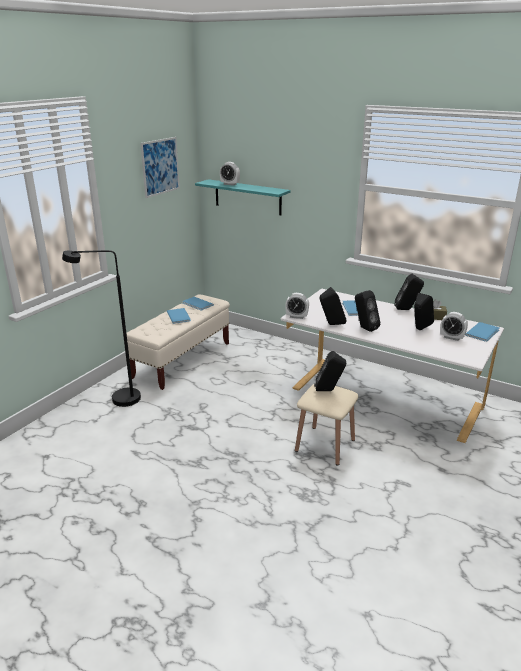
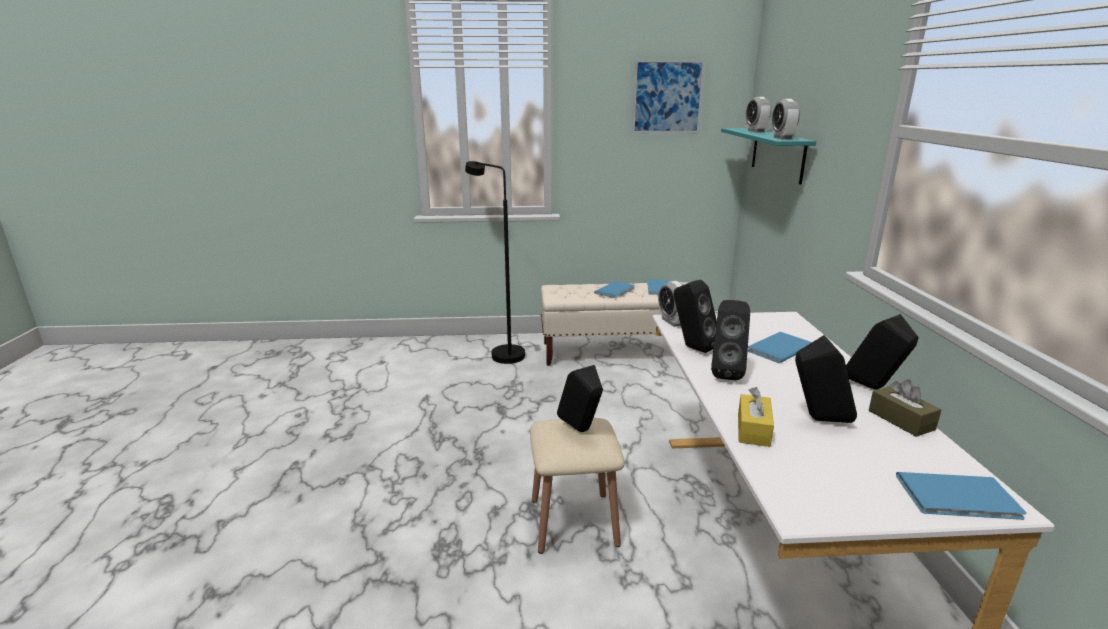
camera: 55 degrees right, 5 degrees down
alarm clock [440,312,468,341] -> alarm clock moved to [772,99,800,139]
none -> yellow tissue box [738,387,774,447]

